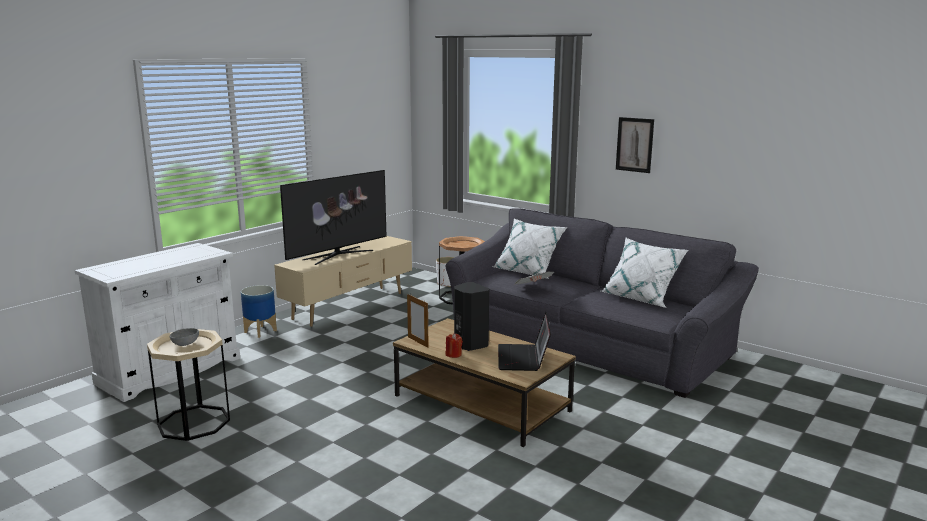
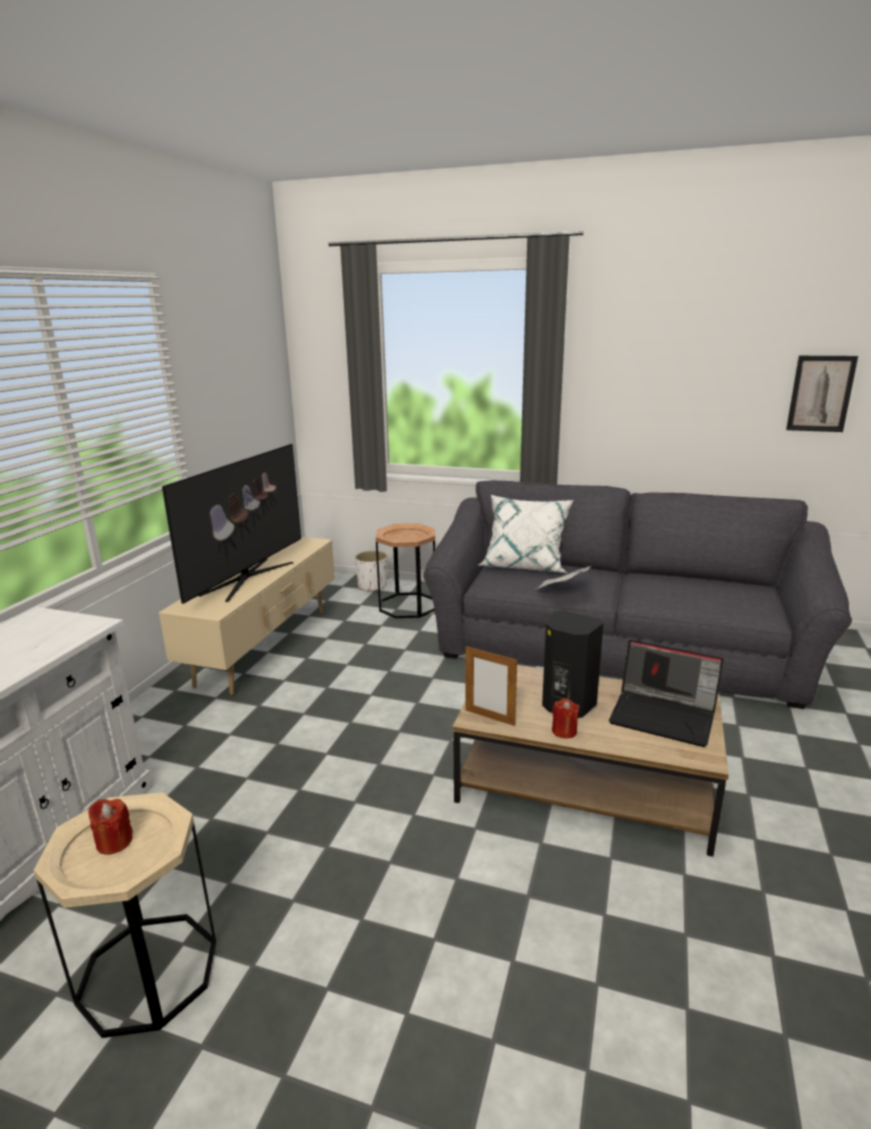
camera: 20 degrees left, 5 degrees up
grey bowl [170,328,199,346] -> red candle [88,799,133,855]
planter [241,285,277,338] -> none
laptop [498,312,551,371] -> laptop turned 45 degrees counterclockwise [609,640,723,747]
white pillow [601,238,688,308] -> none
picture [616,117,654,173] -> picture moved to [786,356,858,432]

